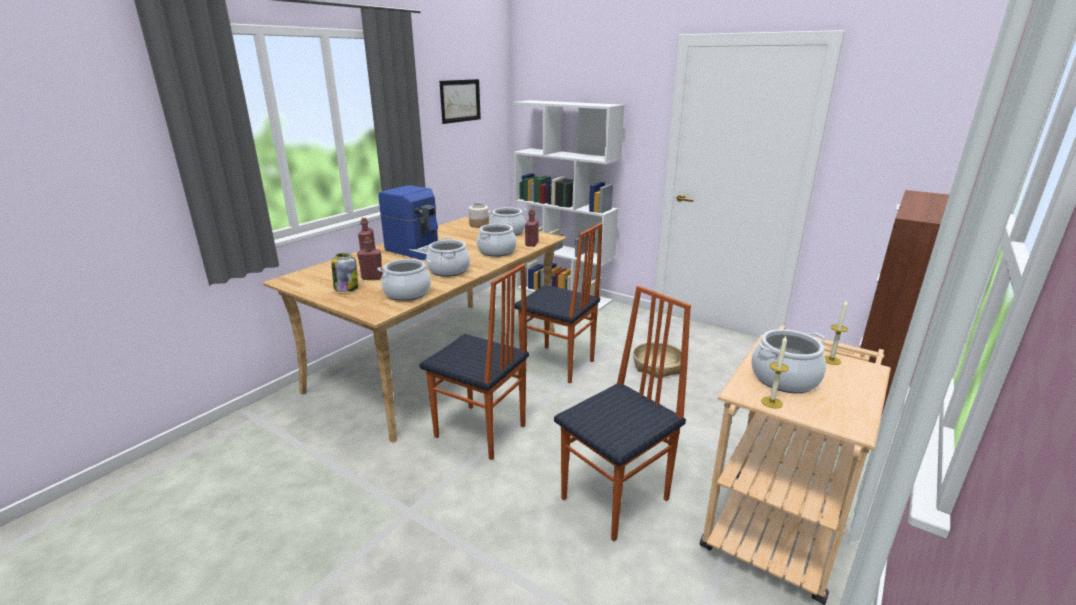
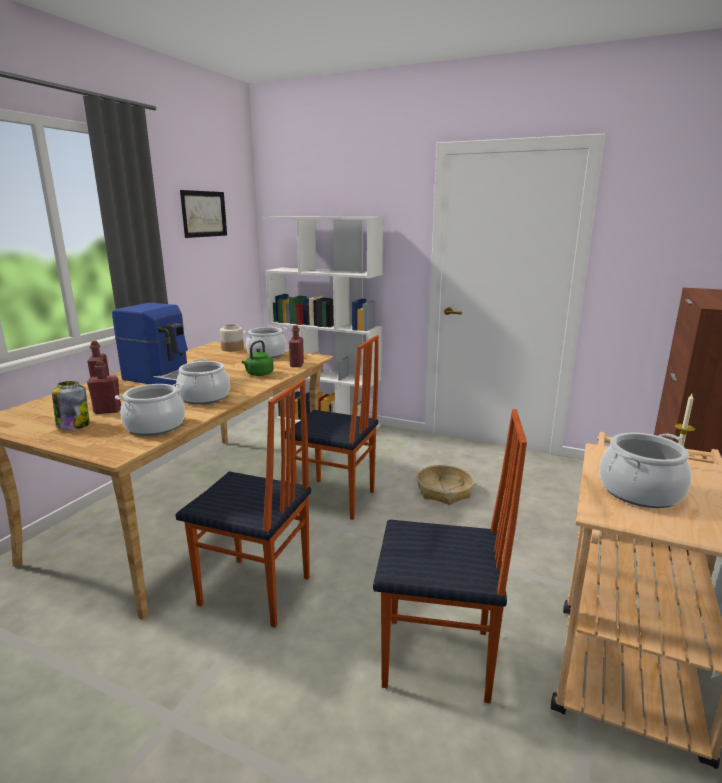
camera: 10 degrees left, 5 degrees down
cooking pot [477,222,516,257] -> green kettle [242,340,274,376]
chair [554,285,691,541] -> chair turned 60 degrees clockwise [373,409,527,703]
candle [761,336,789,409] -> none

